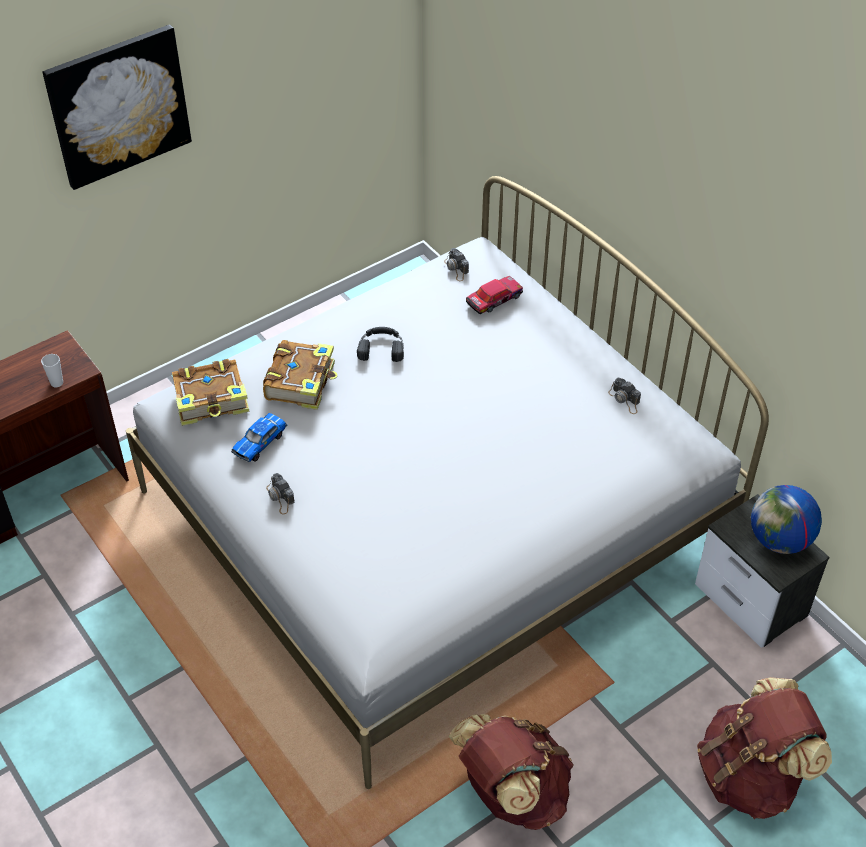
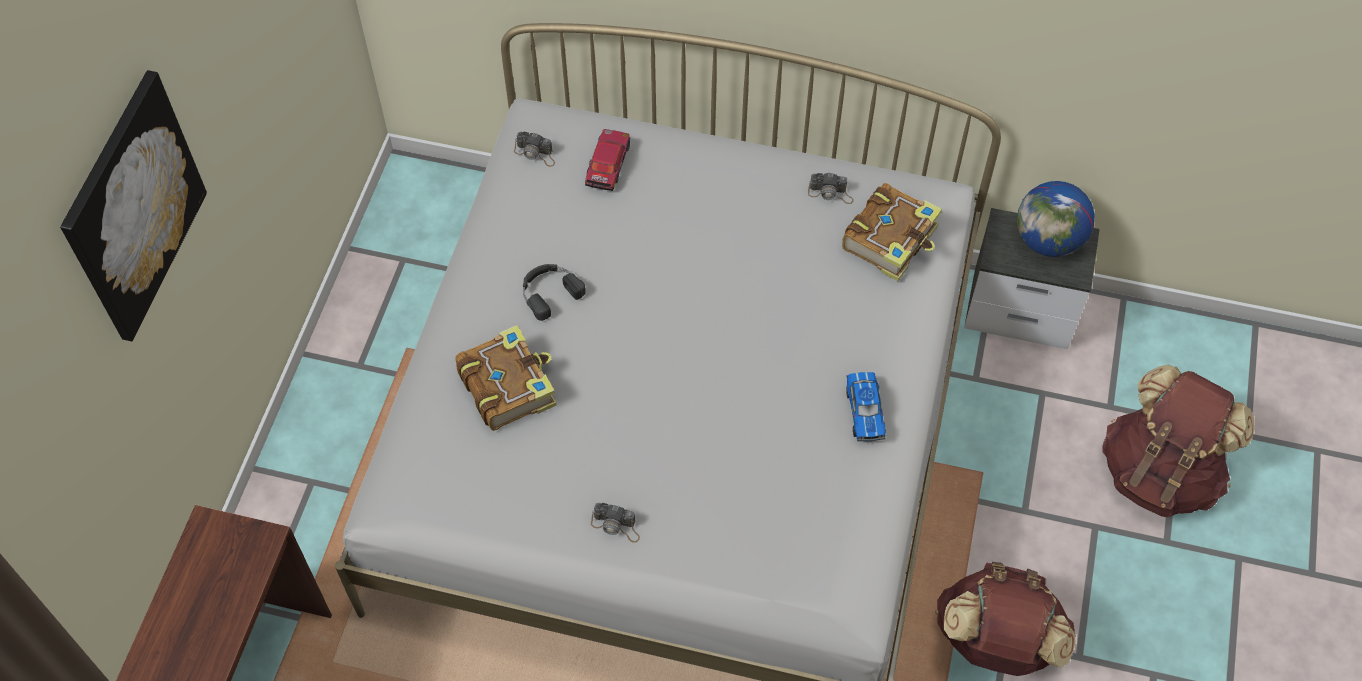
camera: 40 degrees left, 10 degrees up
cup [41,354,63,387] -> none
book [172,359,249,426] -> book moved to [842,183,942,281]
toy car [231,413,287,462] -> toy car moved to [846,372,886,441]

